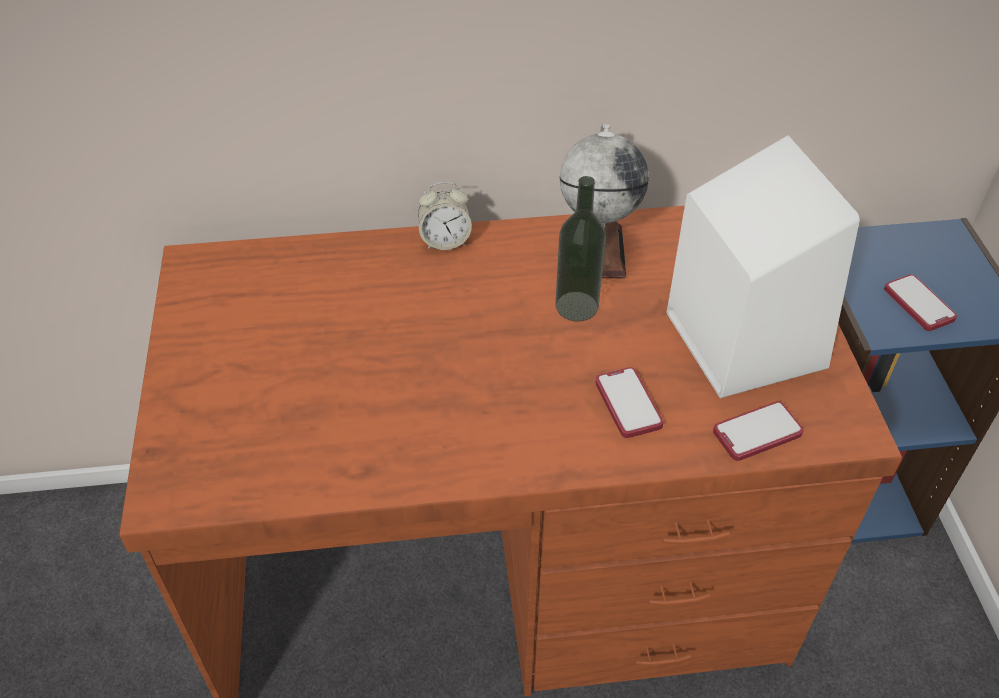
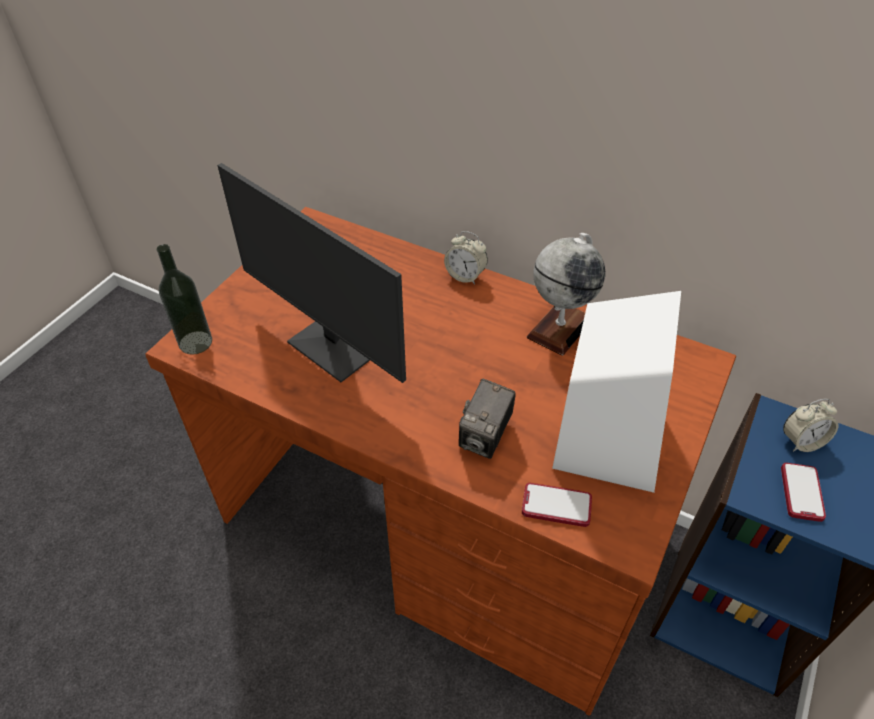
camera: 35 degrees right, 0 degrees up
bottle [555,176,606,322] -> bottle moved to [157,244,212,355]
phone [595,367,663,438] -> camera [459,378,516,459]
none -> monitor [217,163,406,383]
none -> alarm clock [783,399,839,452]

